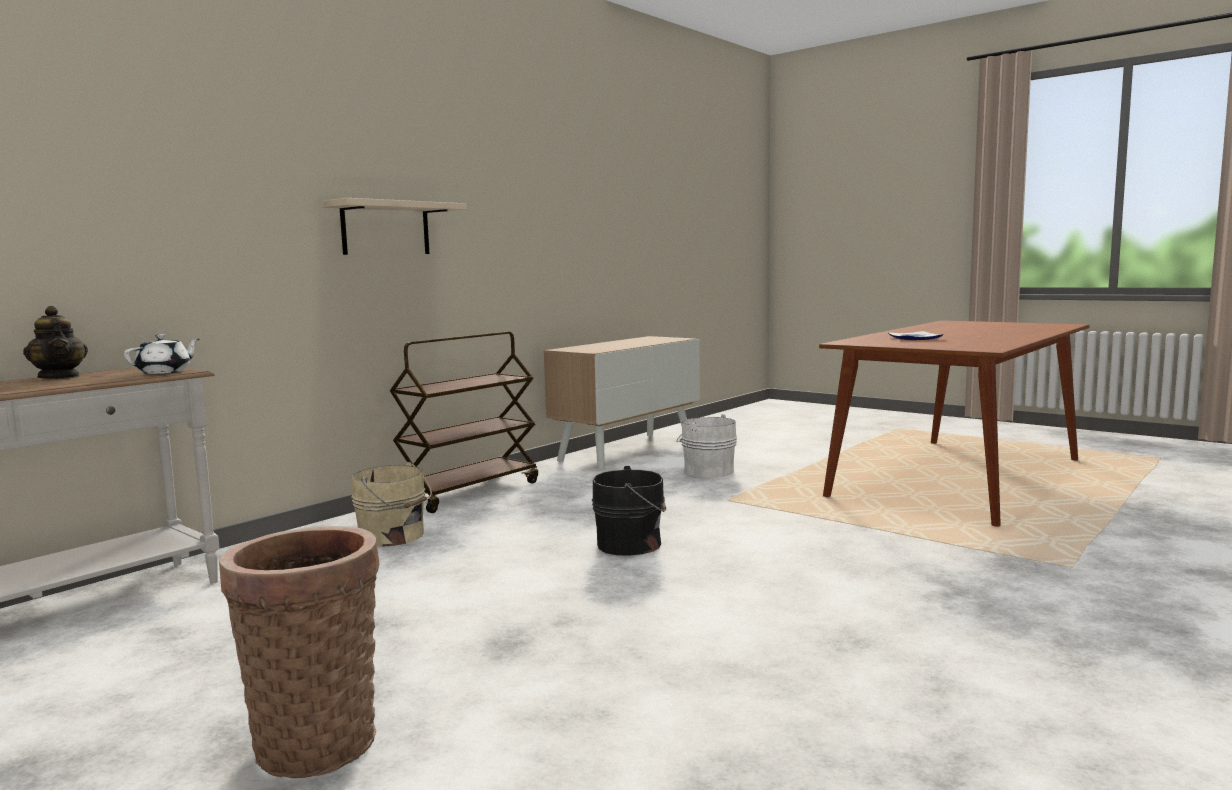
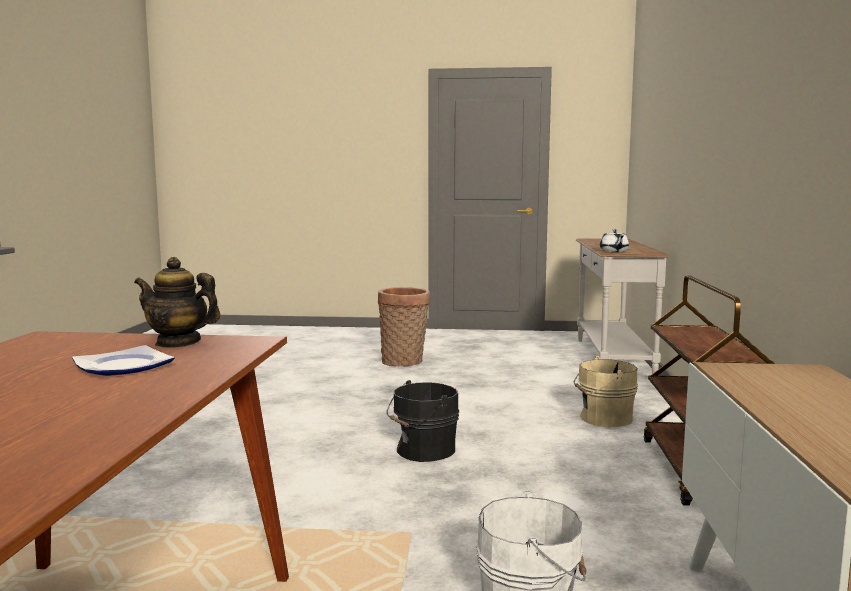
camera: 145 degrees right, 0 degrees up
teapot [23,306,88,379] -> teapot moved to [134,257,220,348]
beige shelf [321,198,467,255] -> none

